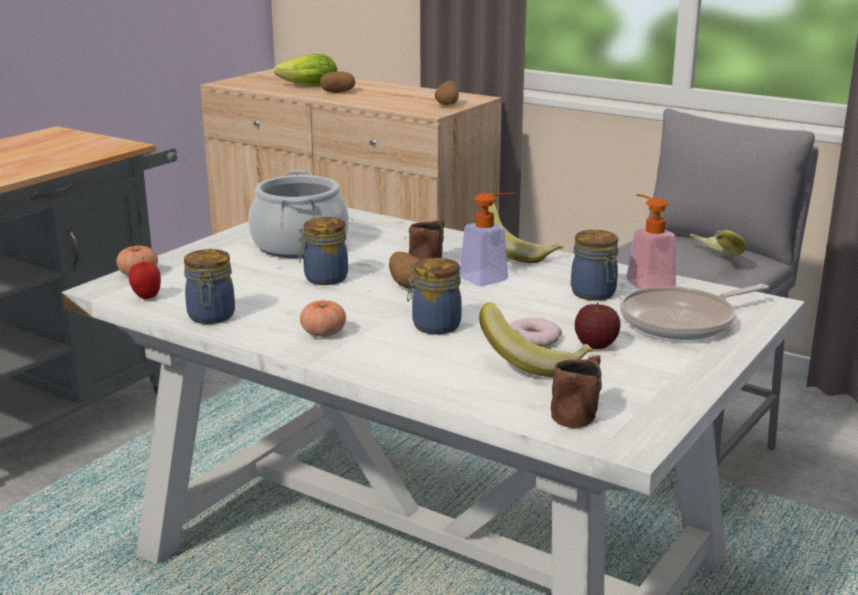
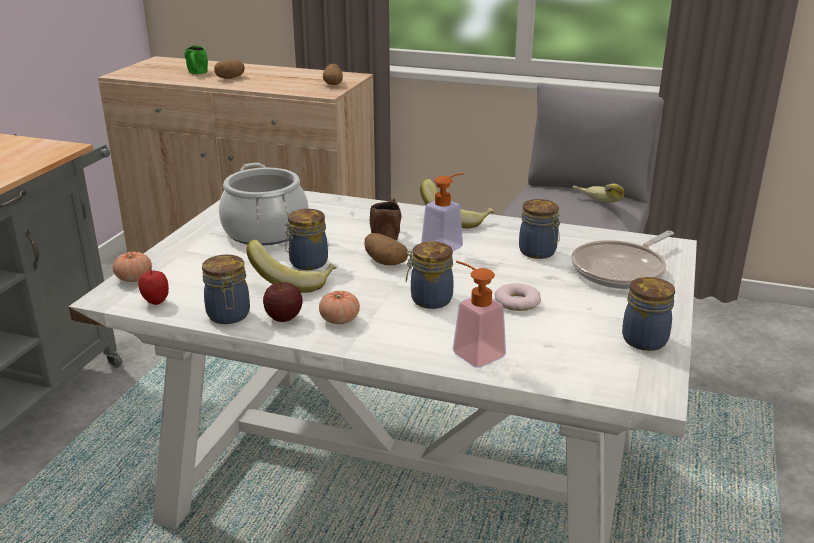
camera: 15 degrees left, 5 degrees up
lettuce [274,54,337,86] -> green mug [184,45,208,74]
banana [479,302,593,377] -> banana moved to [247,240,337,293]
brown mug [551,355,602,428] -> none
apple [575,302,621,349] -> apple moved to [263,282,303,322]
soap dispenser [626,194,676,289] -> soap dispenser moved to [453,261,506,368]
none -> jar [622,277,675,351]

